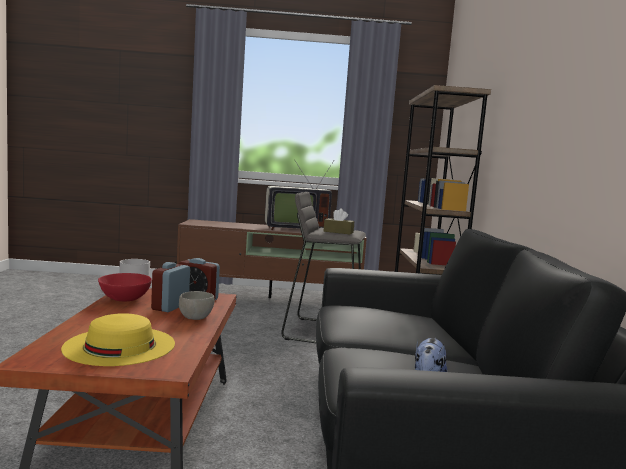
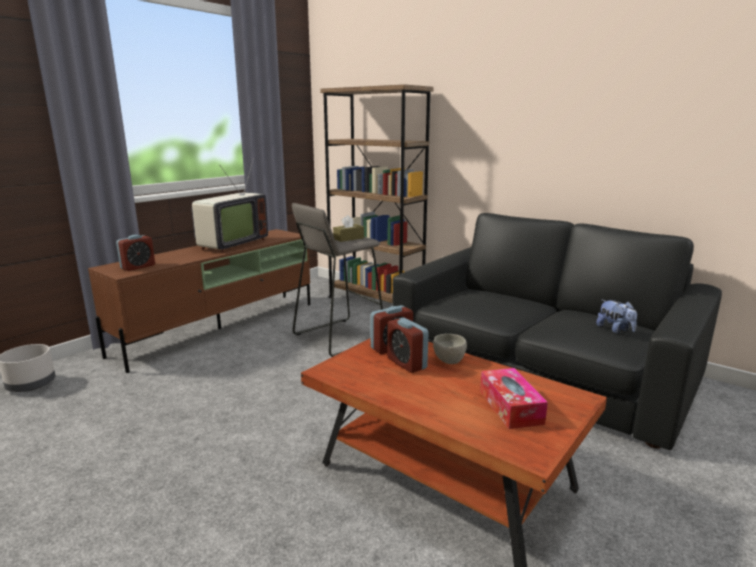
camera: 50 degrees left, 10 degrees up
yellow hat [61,313,175,366] -> tissue box [480,368,548,429]
red bowl [98,273,152,302] -> none
none -> alarm clock [116,235,155,271]

